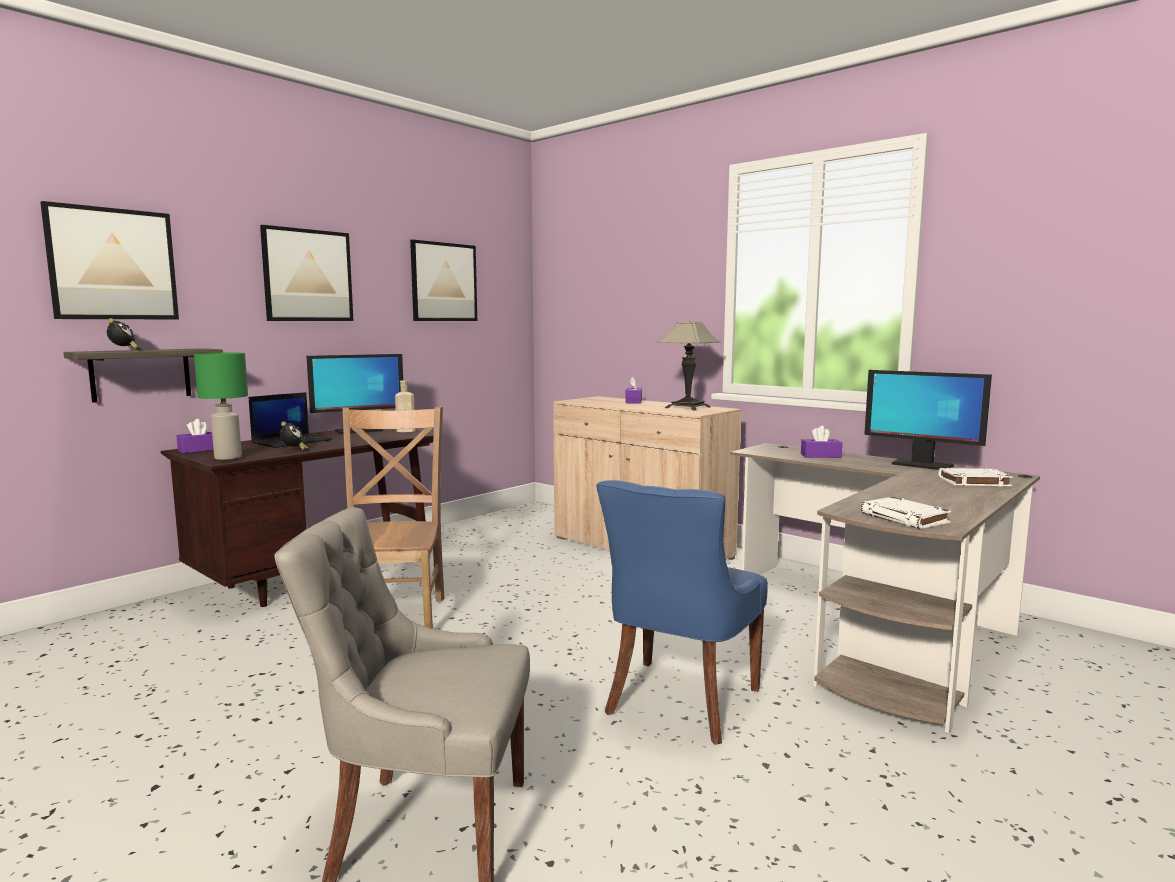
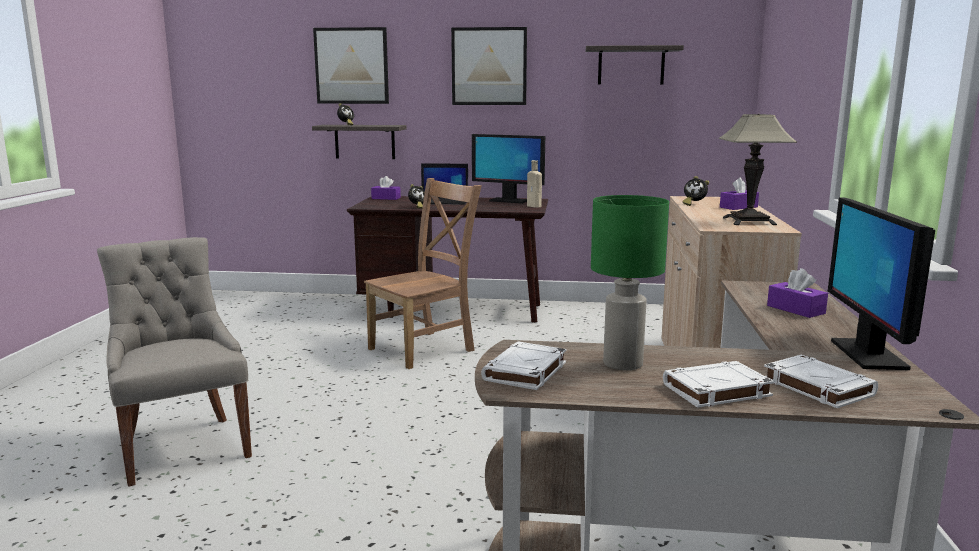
camera: 55 degrees right, 5 degrees up
green table lamp [194,353,248,460] -> green table lamp moved to [591,195,669,370]
picture [410,240,477,321] -> shelf [586,45,684,84]
blue chair [596,480,768,745] -> none
none -> white book [663,361,774,408]
none -> alarm clock [682,176,709,206]

